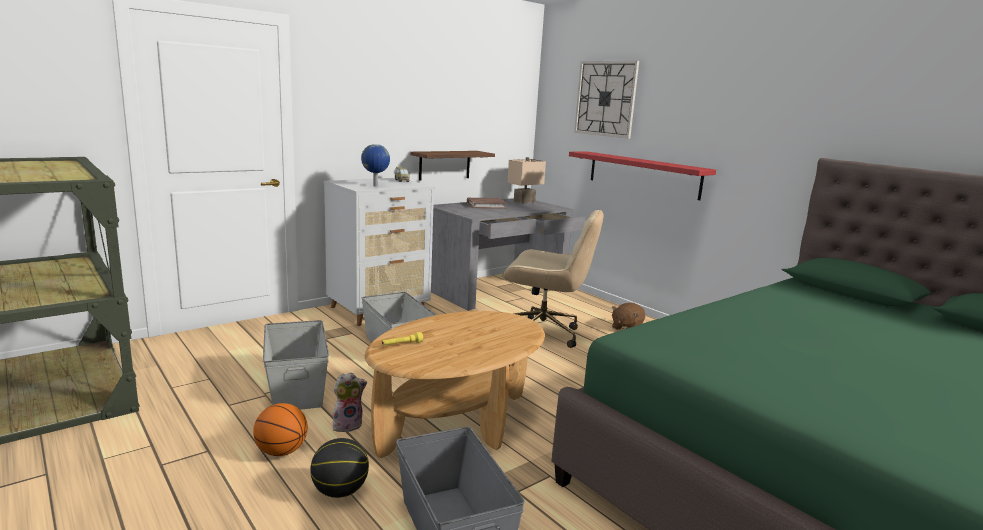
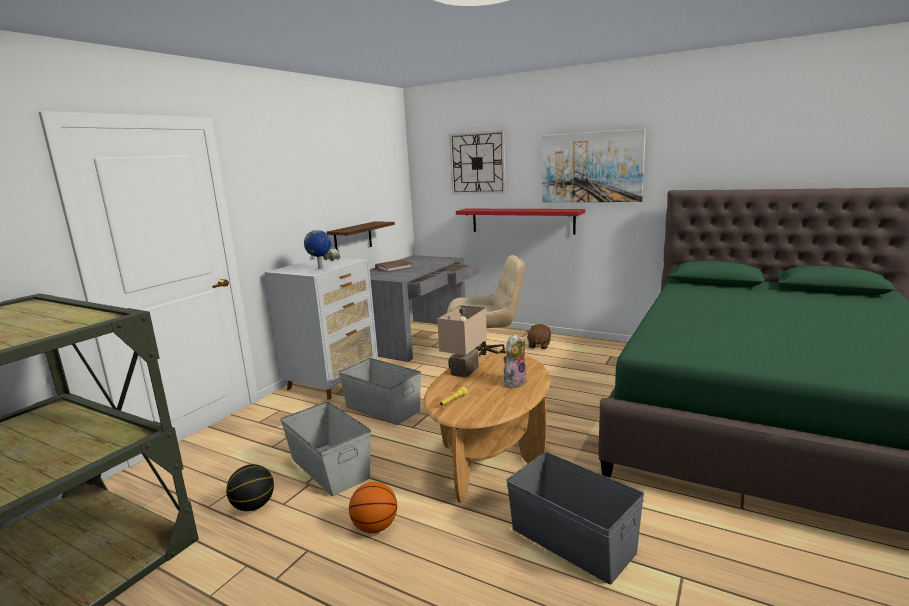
camera: 20 degrees left, 0 degrees up
basketball [310,438,369,498] -> basketball moved to [226,464,274,511]
plush toy [332,372,367,434] -> plush toy moved to [503,334,526,388]
beige table lamp [507,157,546,204] -> beige table lamp moved to [437,305,487,378]
none -> picture [542,129,646,202]

